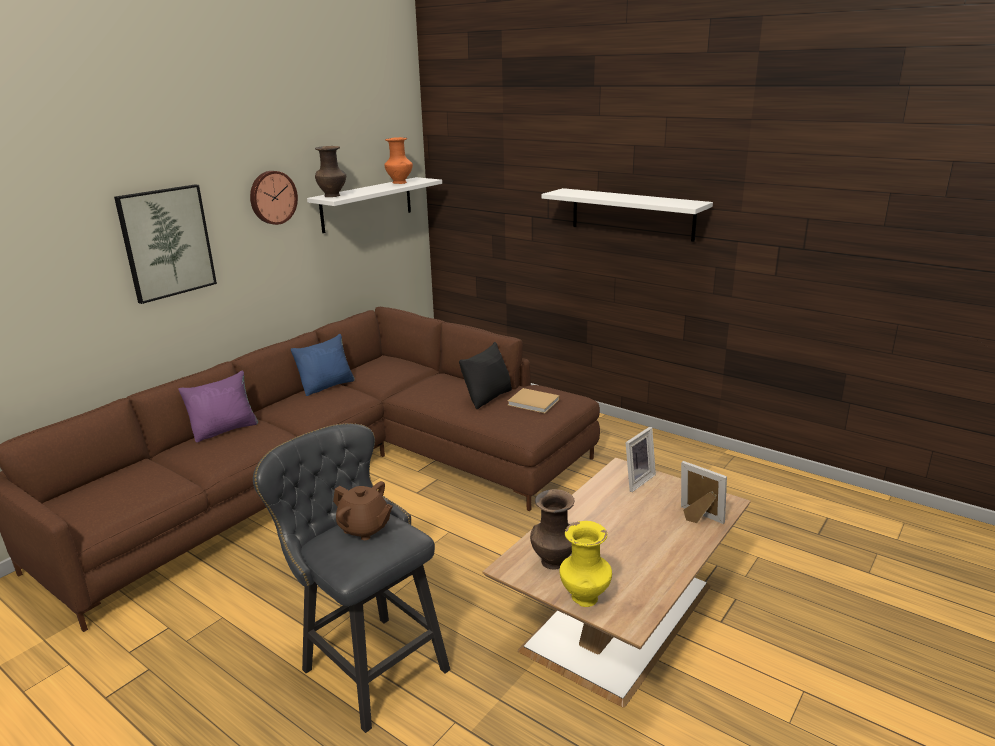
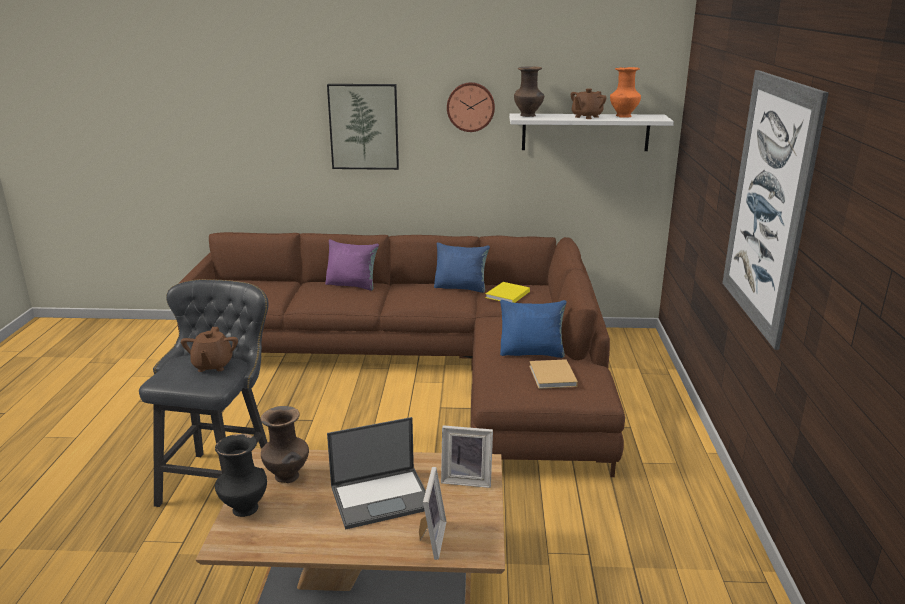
camera: 55 degrees right, 0 degrees up
black pillow [459,342,512,409] -> blue pillow [500,300,566,358]
white shelf [541,188,713,242] -> picture [722,70,829,350]
yellow vase [559,521,612,607] -> black vase [215,434,267,517]
none -> laptop [327,417,426,530]
none -> yellow book [485,282,530,303]
none -> brown teapot [571,88,607,119]

